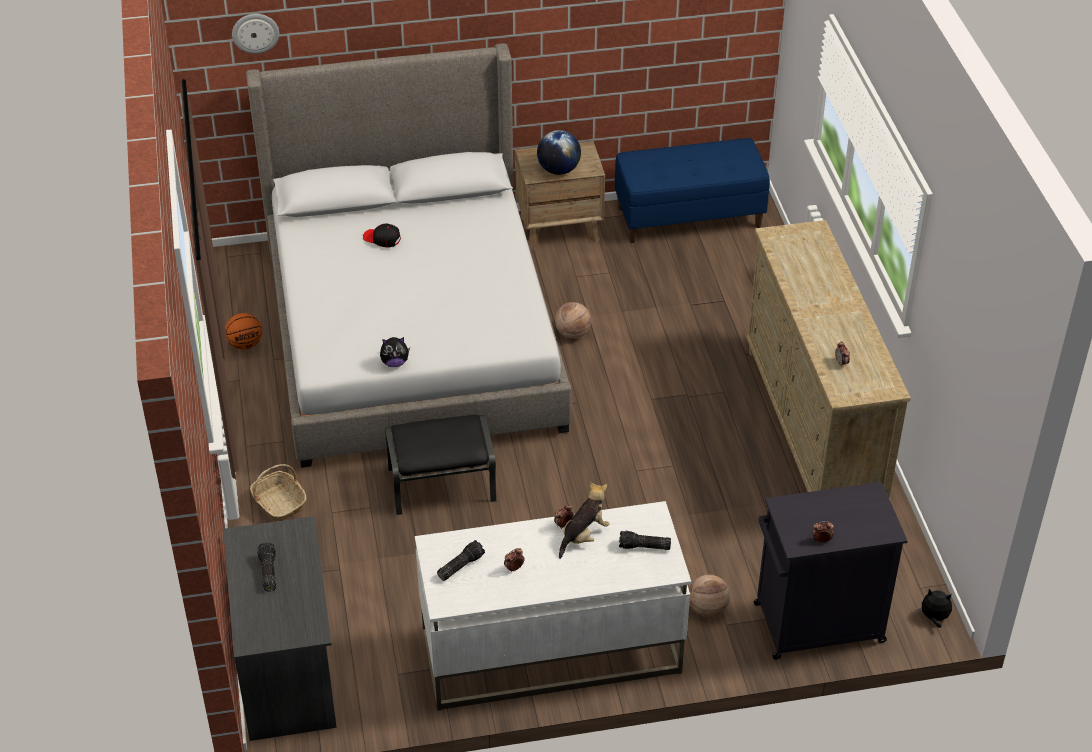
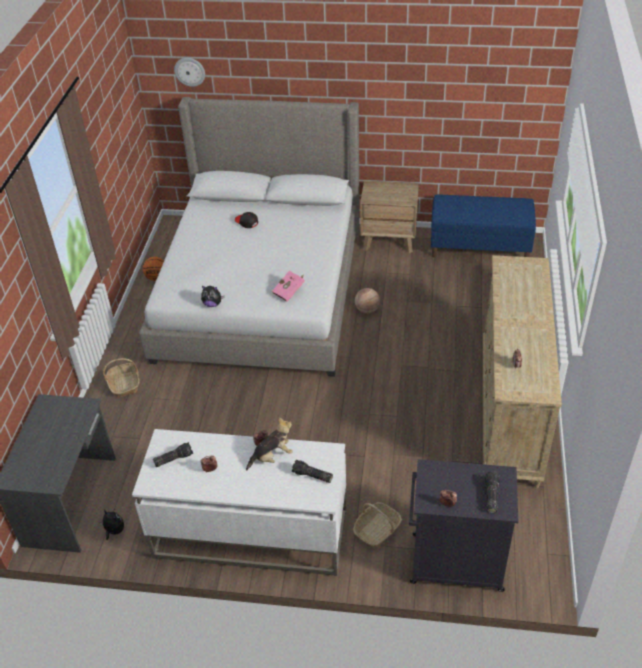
camera: 20 degrees right, 0 degrees up
flashlight [257,542,276,592] -> flashlight moved to [485,471,500,513]
black ottoman [385,415,497,515] -> none
globe [537,130,581,175] -> none
basketball [689,575,730,617] -> basket [353,502,402,548]
plush toy [917,589,952,628] -> plush toy moved to [99,509,124,540]
none -> pink book [272,271,305,302]

